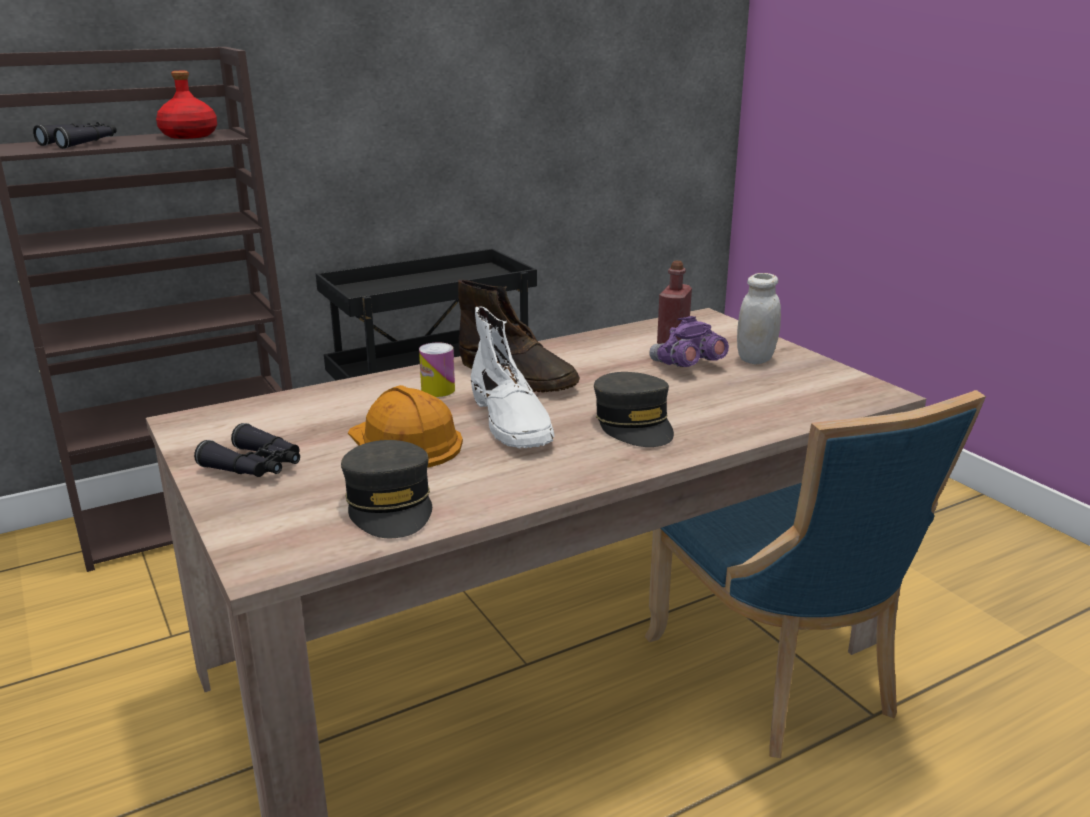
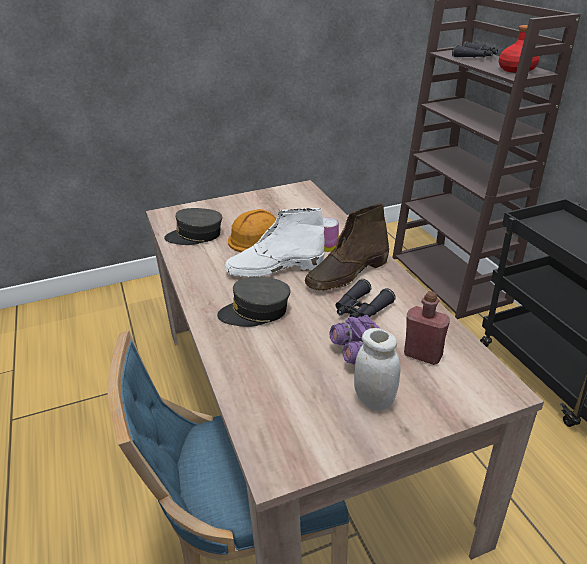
camera: 100 degrees right, 10 degrees up
black binoculars [194,423,300,477] -> black binoculars moved to [335,279,396,318]

